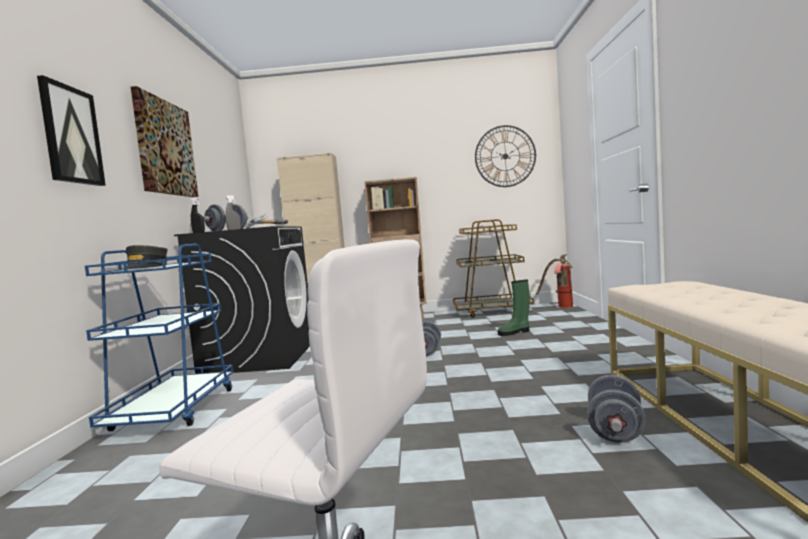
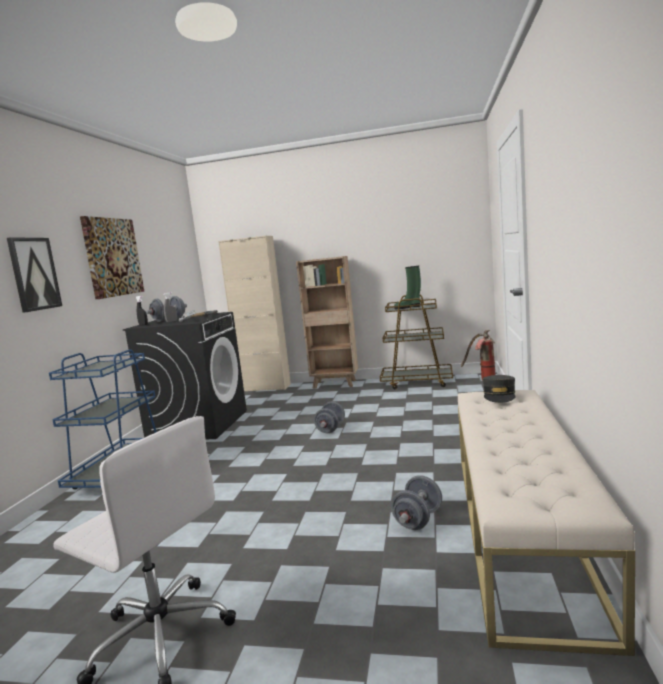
camera: 10 degrees right, 5 degrees up
grey cap [121,245,167,270] -> grey cap moved to [482,375,516,403]
wall clock [475,125,536,187] -> none
green boot [498,280,530,336] -> green boot moved to [394,266,421,309]

